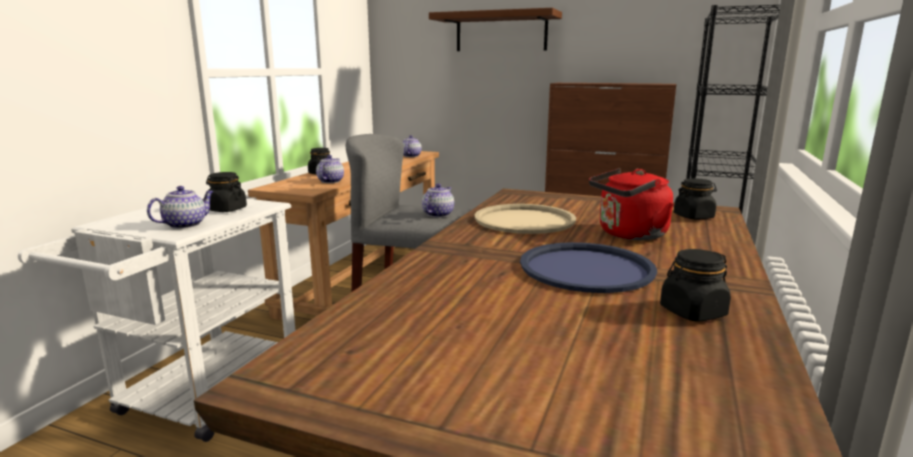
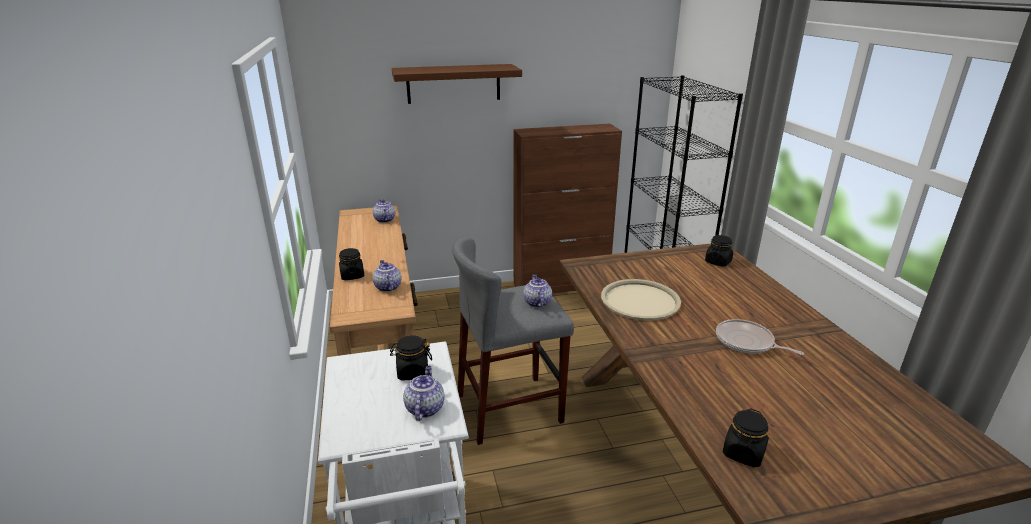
camera: 35 degrees left, 10 degrees up
blue tray [520,242,657,293] -> frying pan [716,319,804,355]
red kettle [589,168,674,240] -> none
black jar [660,249,731,322] -> black jar moved to [723,408,769,468]

